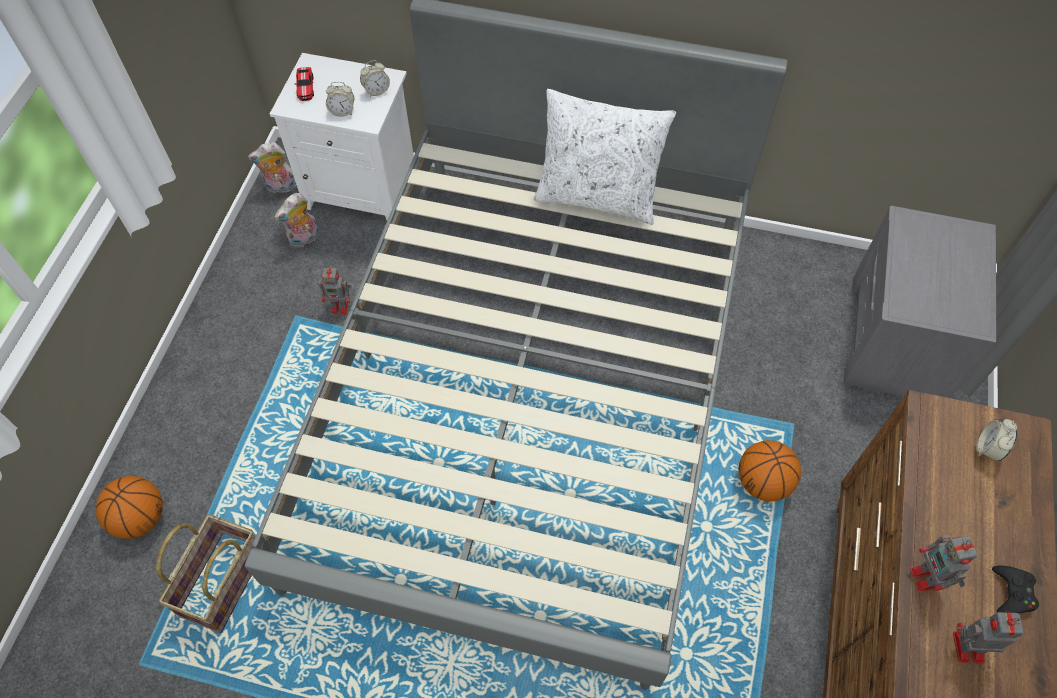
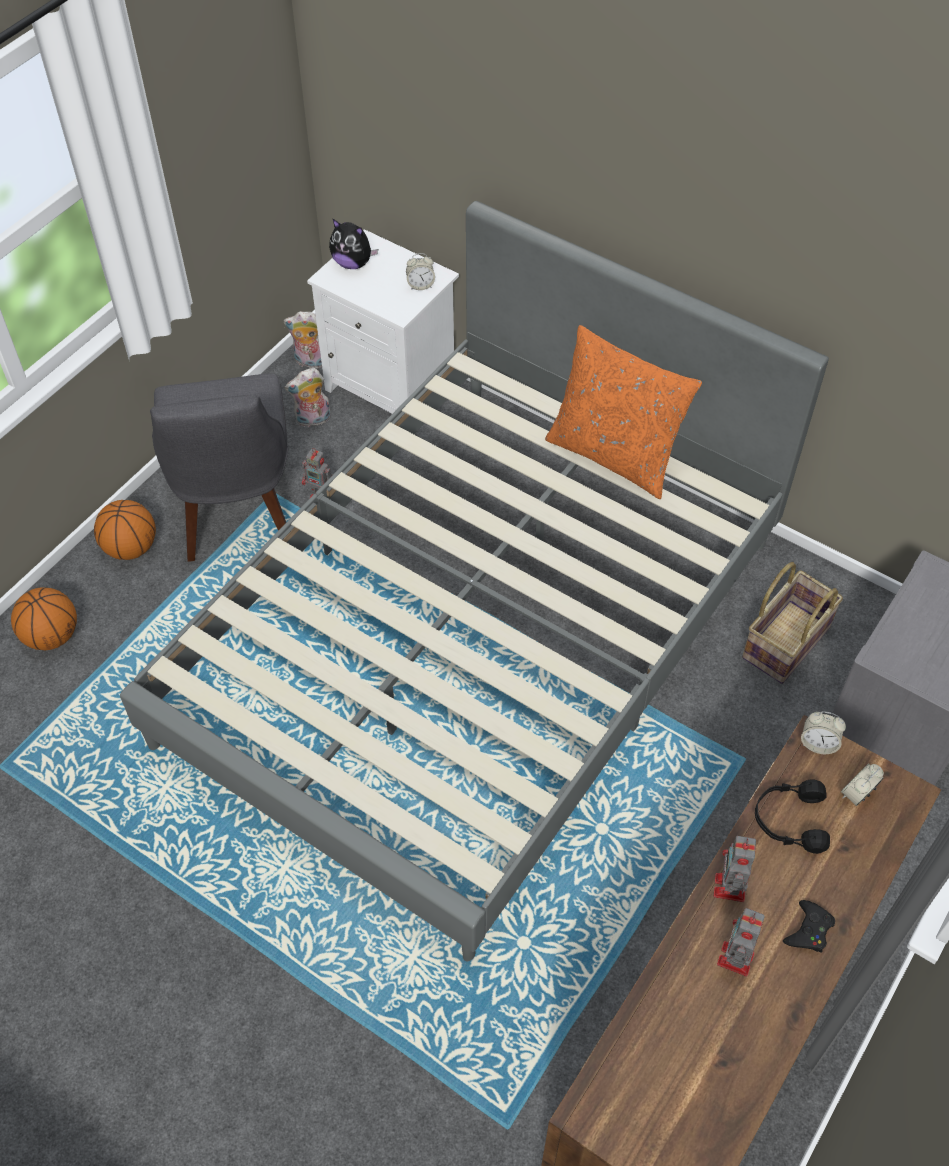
camera: 20 degrees right, 5 degrees down
basket [156,514,255,633] -> basket moved to [742,562,843,684]
toy car [295,67,314,101] -> plush toy [329,219,378,269]
alarm clock [326,82,354,117] -> alarm clock moved to [801,711,846,754]
white pillow [534,89,676,225] -> orange pillow [545,325,702,499]
basketball [738,440,801,502] -> basketball moved to [94,500,156,560]
toy robot [953,612,1024,664] -> toy robot turned 90 degrees counterclockwise [717,908,765,976]
none -> grey chair [150,373,288,562]
none -> black headphones [755,779,830,854]

